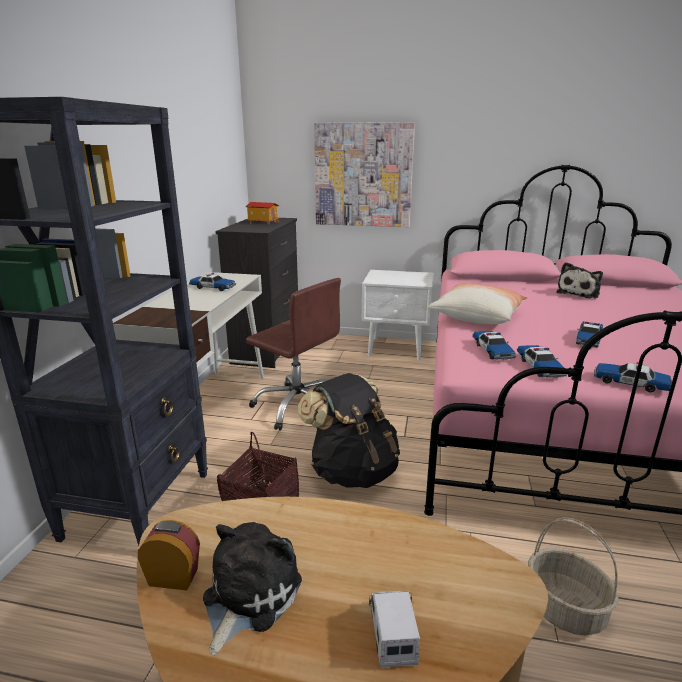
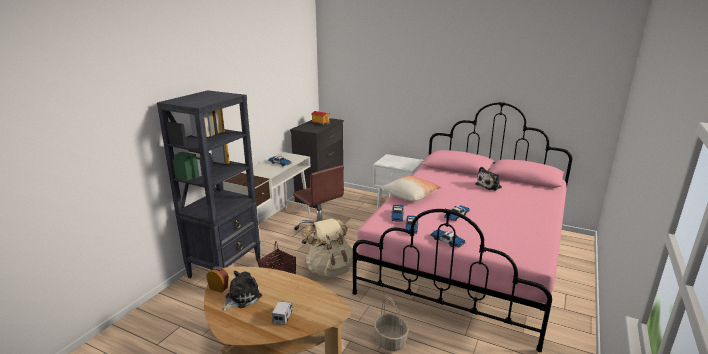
camera: 15 degrees right, 0 degrees up
black backpack [298,373,400,488] -> beige backpack [302,218,353,277]
picture [314,122,415,227] -> none

